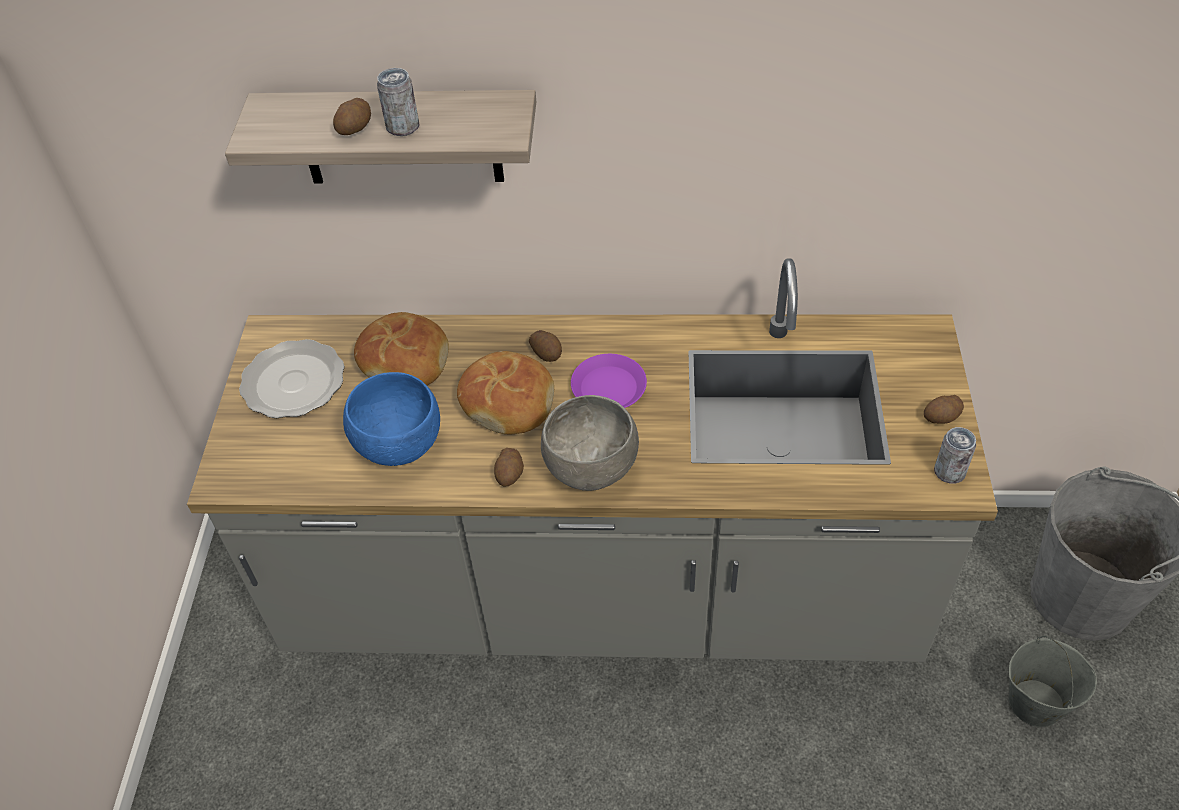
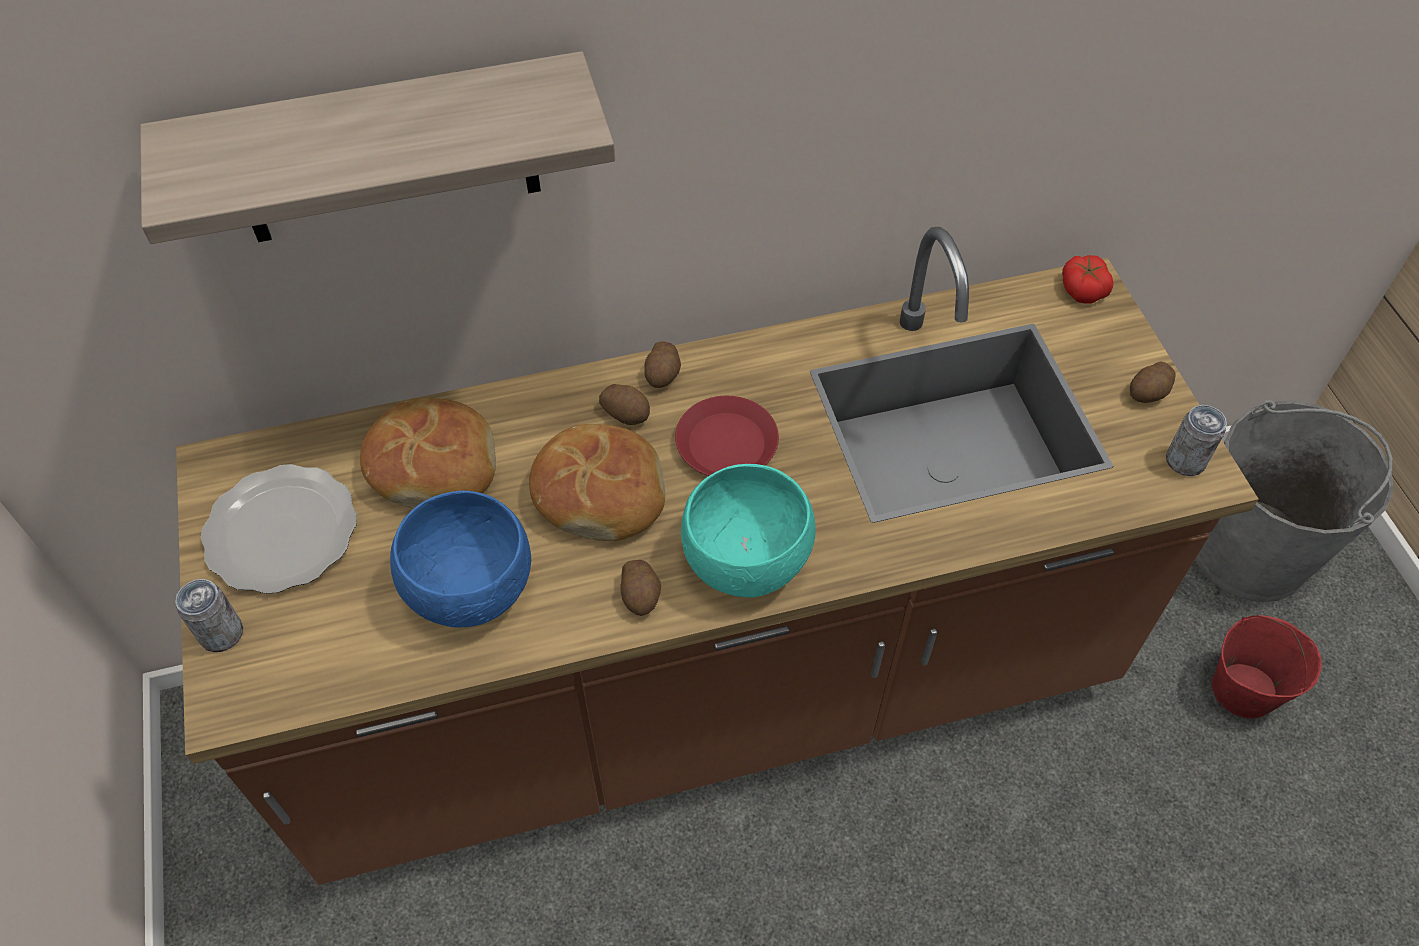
camera: 20 degrees left, 5 degrees up
grey counter [187,258,998,662] -> brown counter [176,227,1259,885]
potato [333,98,371,135] -> potato moved to [644,342,681,388]
can [377,68,419,136] -> can moved to [175,579,243,652]
grey bowl [541,395,639,491] -> turquoise bowl [681,464,816,597]
purple plate [571,354,647,408] -> red plate [675,396,779,476]
grey bucket [1008,636,1097,727] -> red bucket [1212,615,1322,719]
none -> tomato [1062,255,1113,304]

